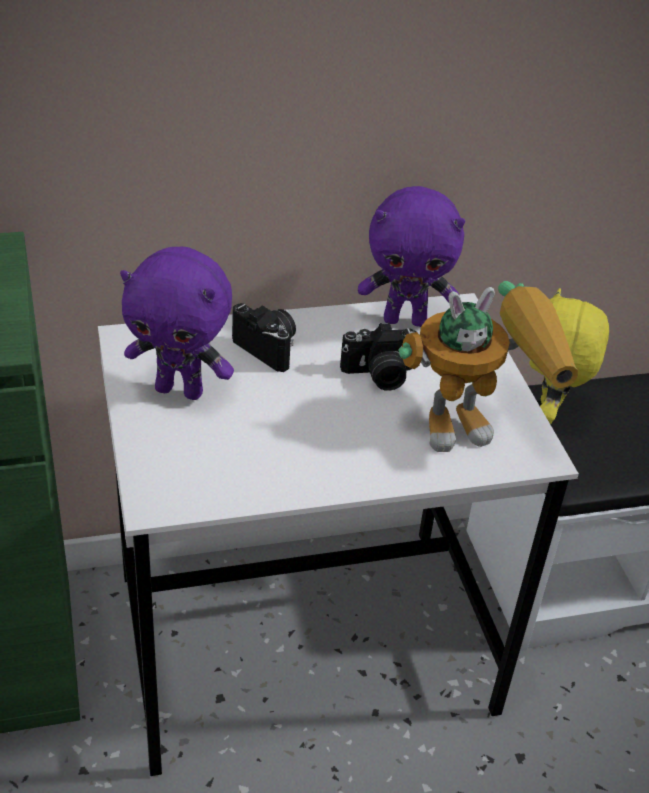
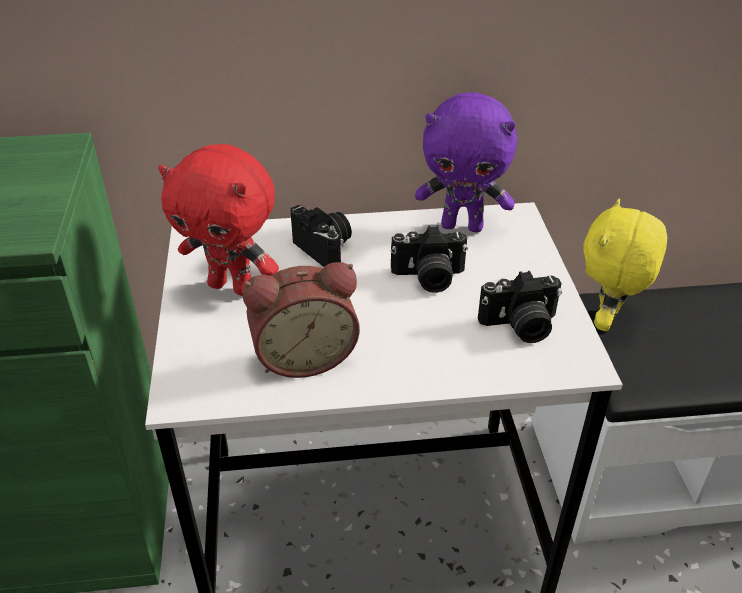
camera: 10 degrees right, 0 degrees up
purple plush toy [120,246,234,400] -> red plush toy [158,144,279,296]
toy robot [398,281,578,452] -> camera [478,271,562,343]
none -> alarm clock [243,262,360,378]

